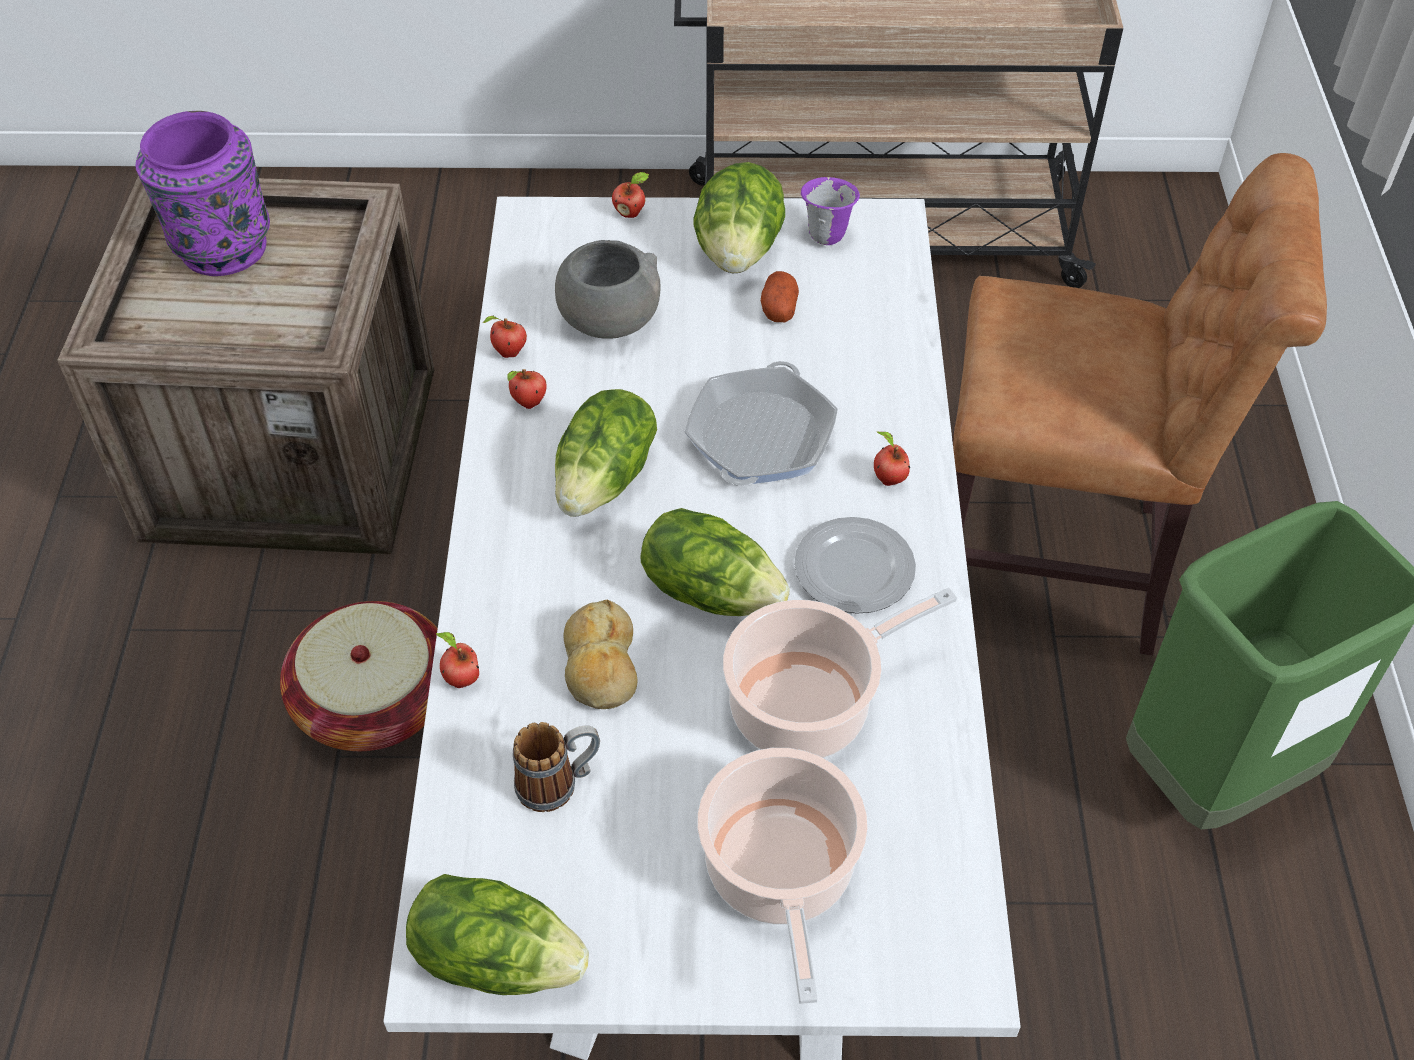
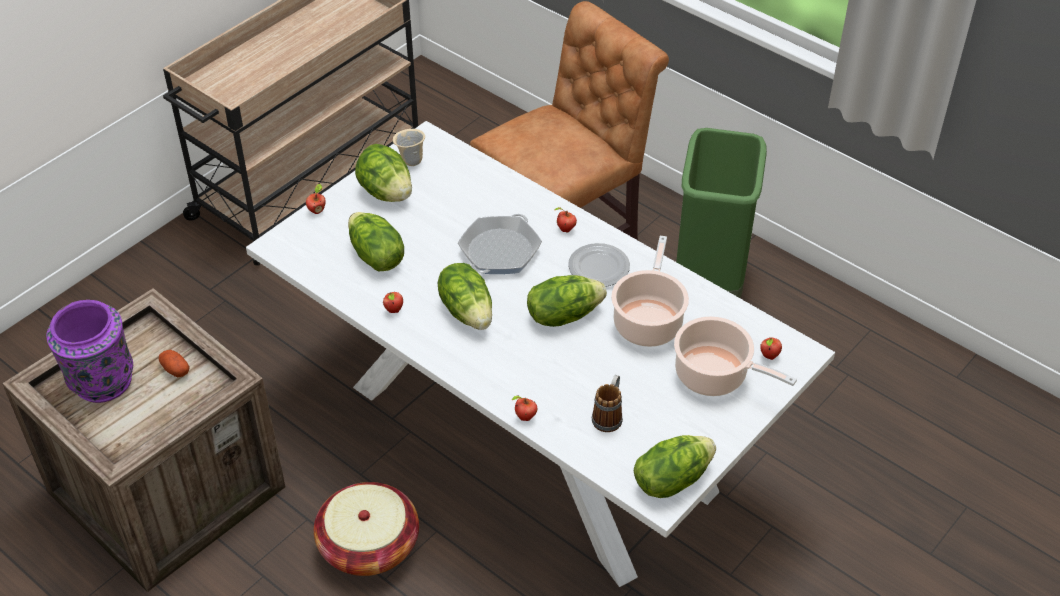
camera: 50 degrees left, 5 degrees down
apple [483,316,527,358] -> apple moved to [760,337,782,360]
grey bowl [555,240,661,339] -> lettuce [348,212,404,271]
bread [563,600,637,709] -> none
frying pan [684,361,838,486] -> frying pan turned 120 degrees counterclockwise [458,214,542,274]
potato [761,271,799,322] -> potato moved to [159,350,190,377]
purple mug [801,177,860,245] -> beige mug [393,129,425,166]

